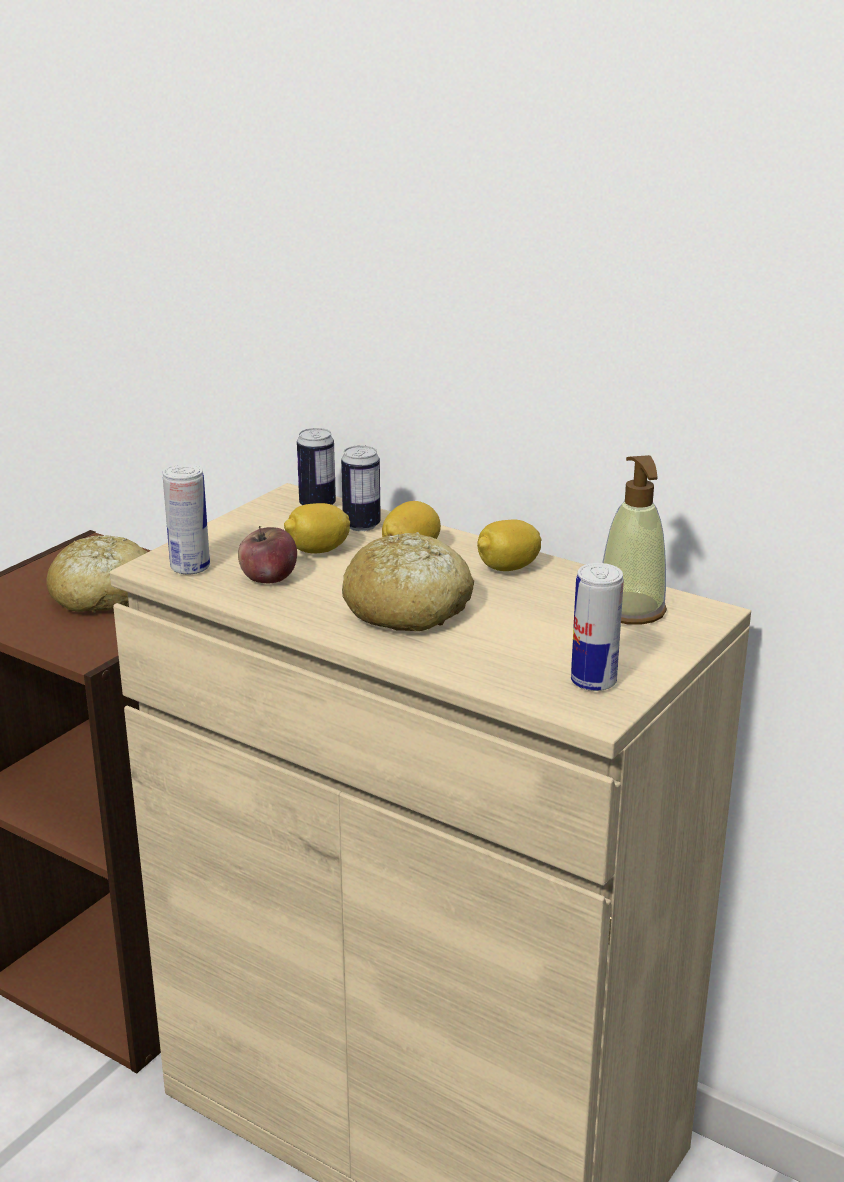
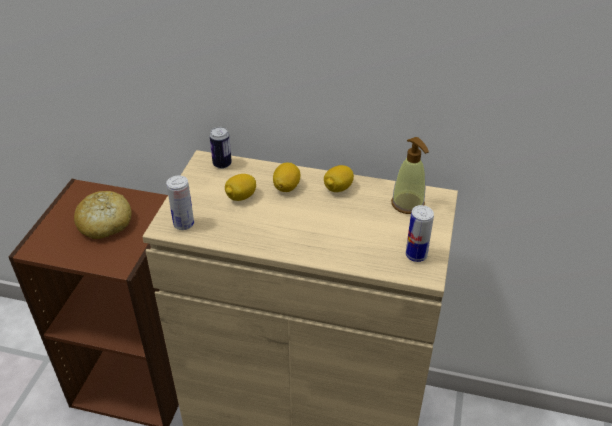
camera: 20 degrees left, 15 degrees up
apple [238,526,297,583] -> none
can [341,445,381,531] -> none
bread [342,532,474,631] -> none

